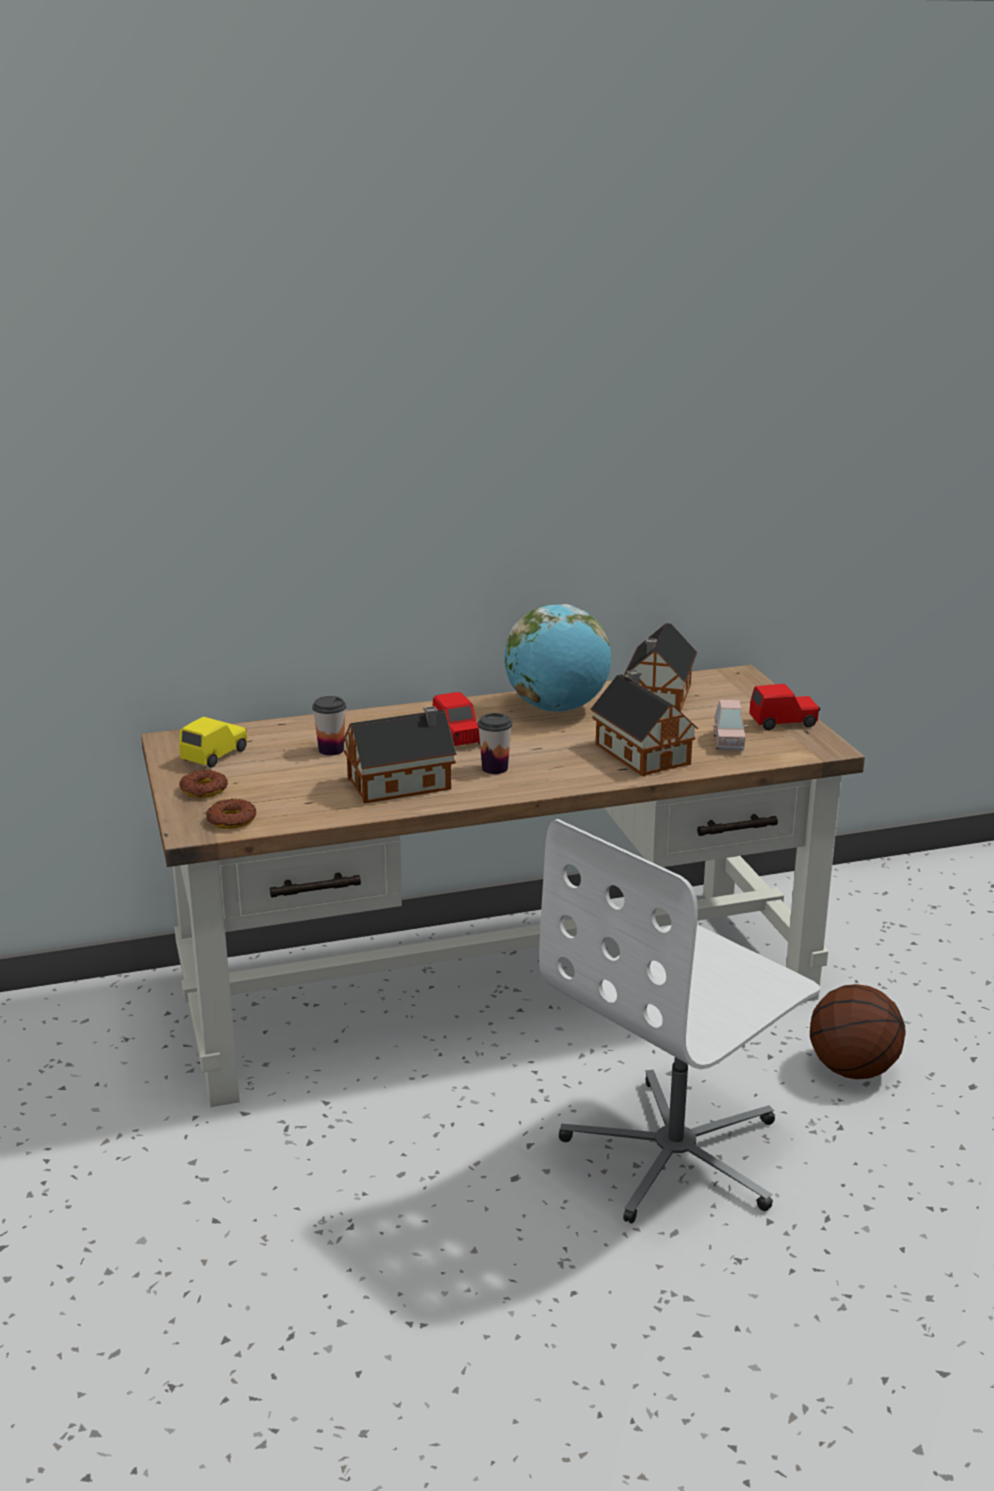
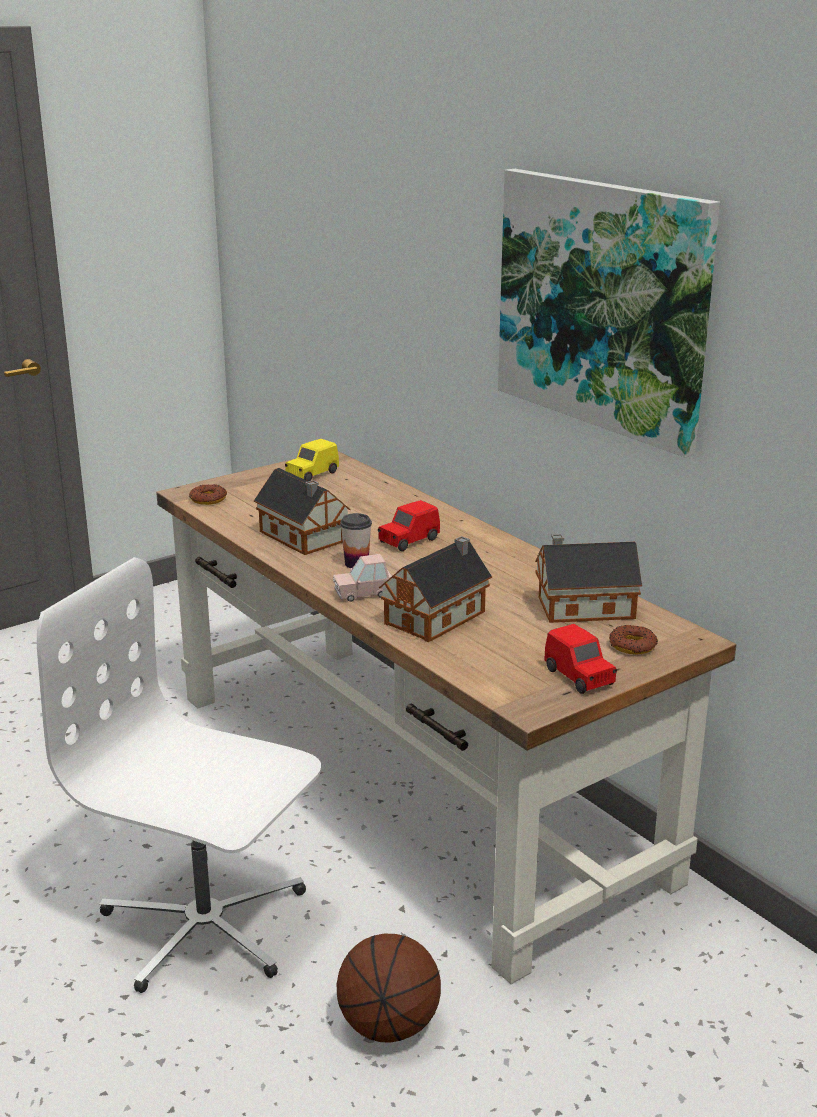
camera: 70 degrees right, 0 degrees up
yellow toy car [179,717,247,768] -> yellow toy car turned 120 degrees clockwise [285,439,339,481]
donut [179,770,228,798] -> donut moved to [609,625,658,655]
cup [312,696,346,756] -> none
globe [504,604,611,712] -> none
pink toy car [713,700,748,750] -> pink toy car moved to [333,554,392,602]
none -> picture [498,169,720,458]

